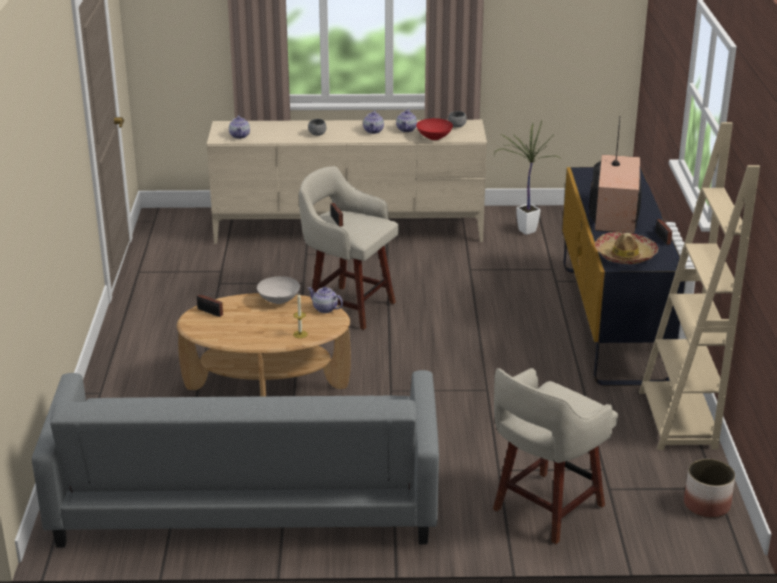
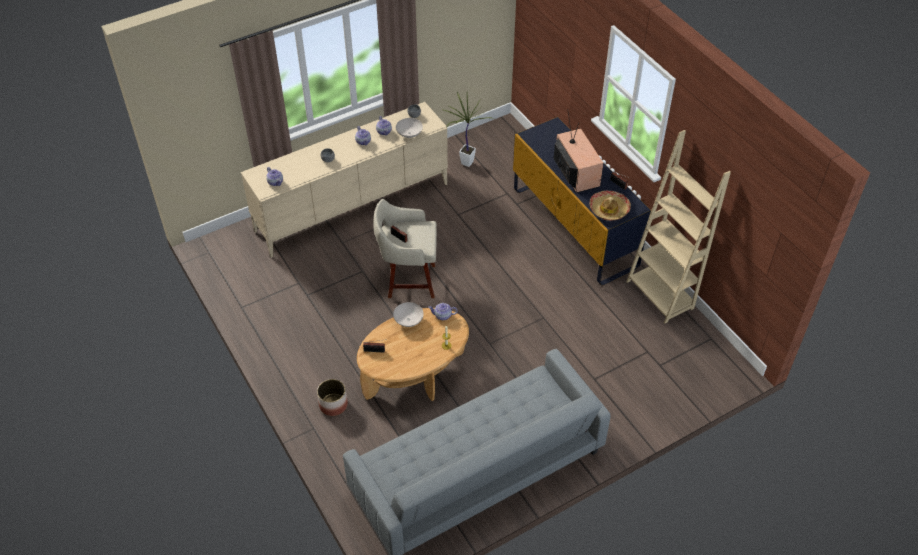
camera: 30 degrees left, 20 degrees up
red bowl [416,118,453,140] -> white bowl [396,118,423,138]
beige stool [493,368,618,544] -> none
planter [684,459,735,518] -> planter moved to [317,379,348,416]

